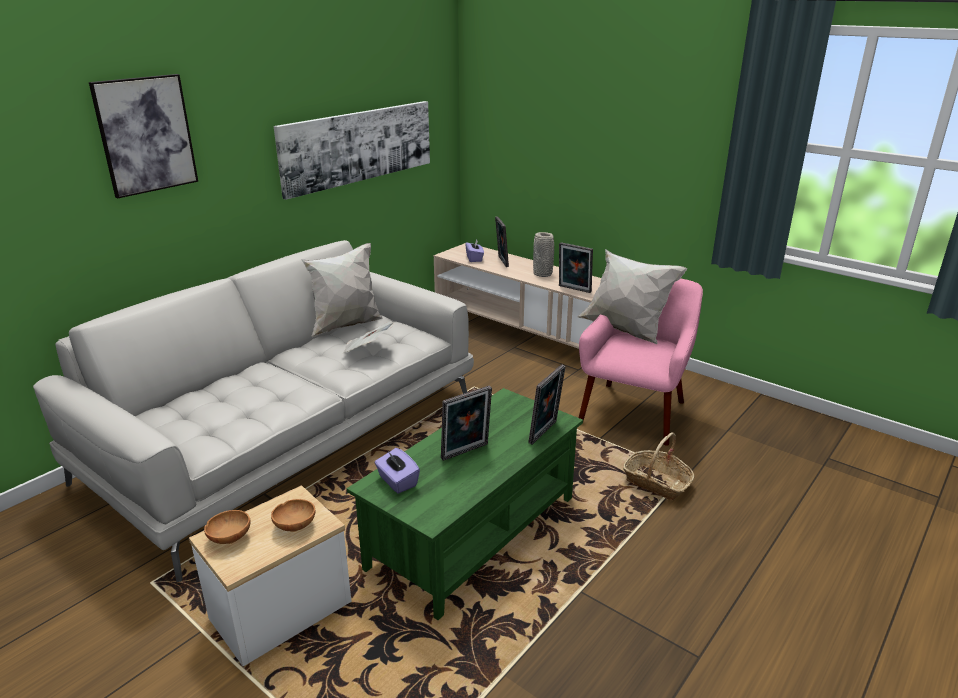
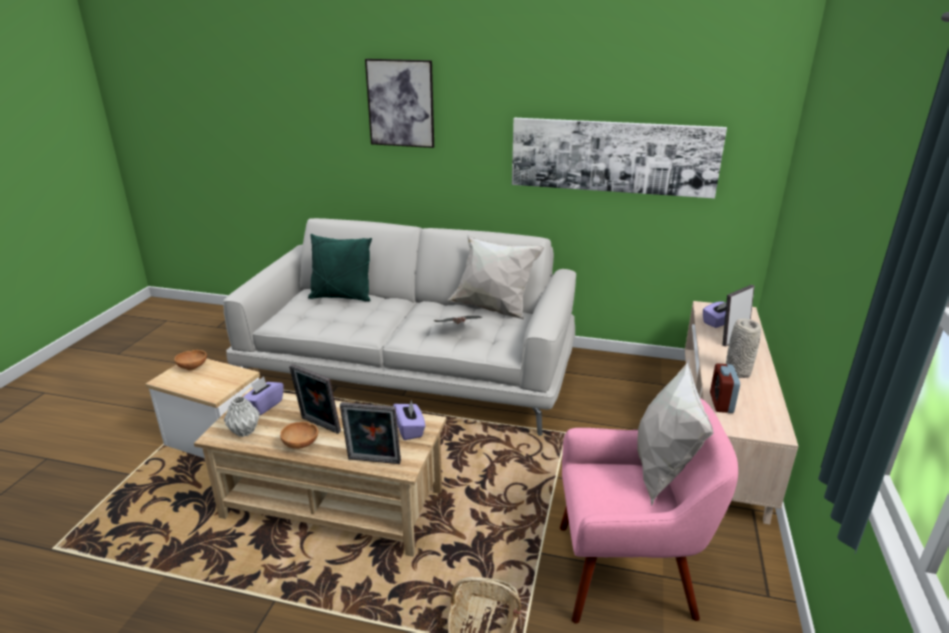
camera: 65 degrees right, 0 degrees up
brown bowl [271,499,315,532] -> brown bowl moved to [280,422,318,449]
green coffee table [347,388,583,620] -> beige coffee table [194,388,446,557]
picture frame [559,242,593,293] -> alarm clock [710,363,740,413]
none -> grey vase [224,396,260,437]
none -> green pillow [308,234,372,301]
none -> purple tissue box [393,399,426,440]

